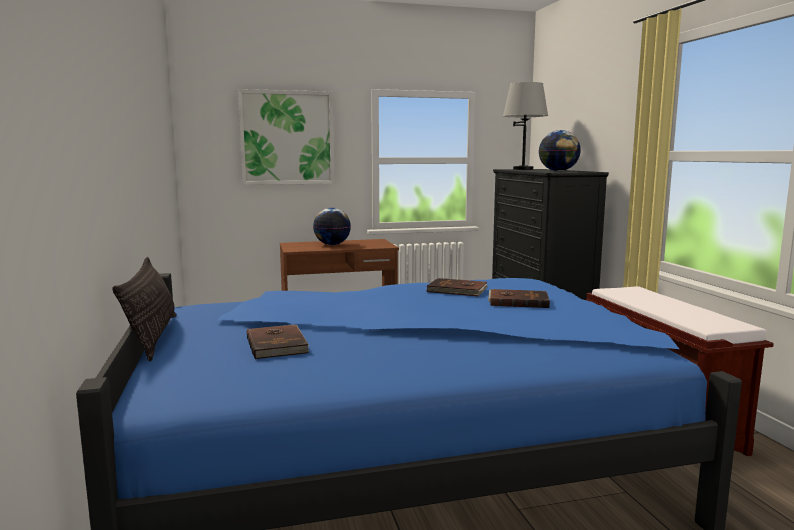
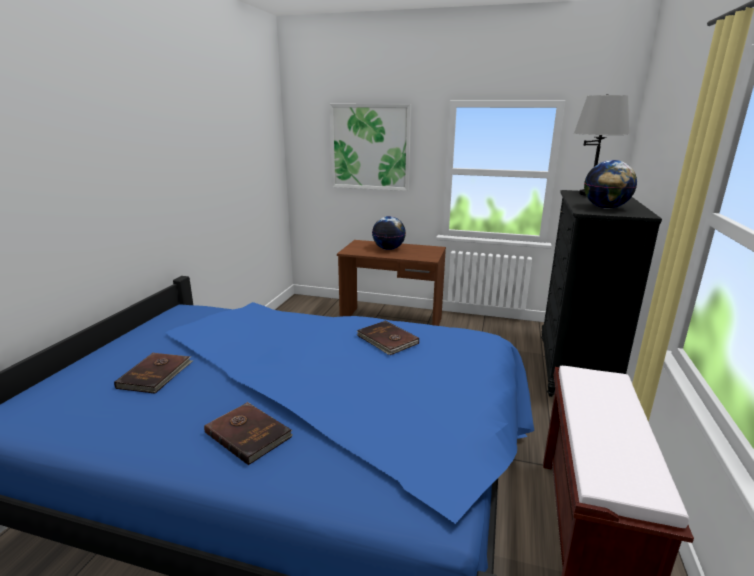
camera: 30 degrees right, 10 degrees up
pillow [112,257,177,362] -> none
brown book [488,289,550,308] -> brown book moved to [204,402,293,465]

